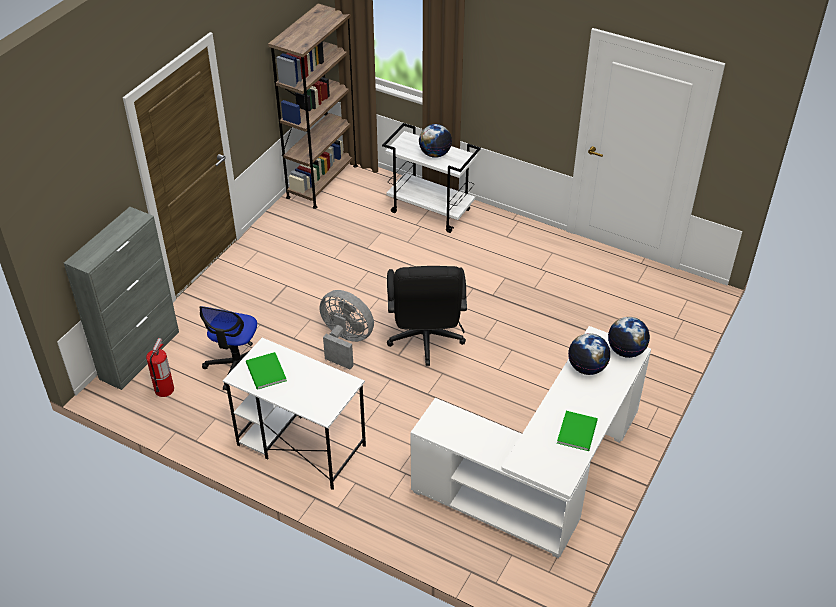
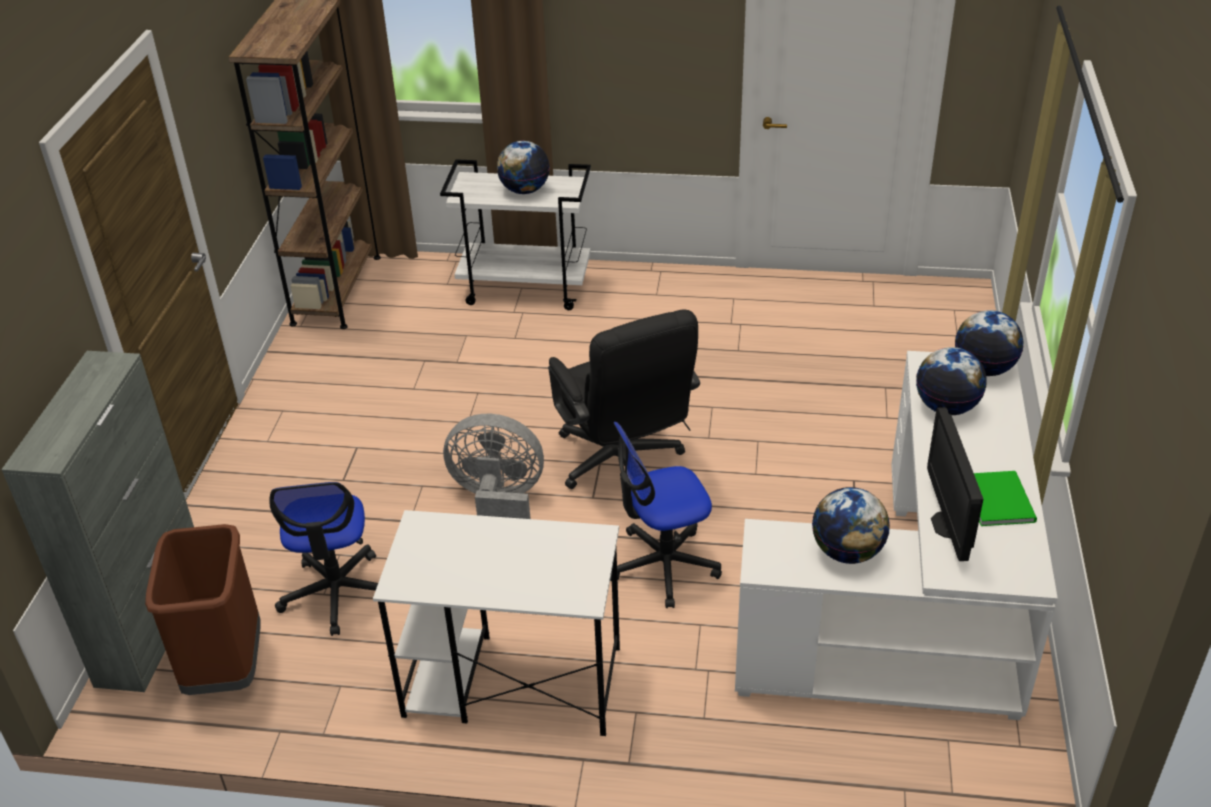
camera: 20 degrees left, 5 degrees down
fire extinguisher [146,338,174,397] -> brown trash can [145,524,261,695]
green book [246,352,287,390] -> none
none -> office chair [610,422,722,608]
none -> globe [812,487,890,564]
none -> monitor [927,407,983,561]

